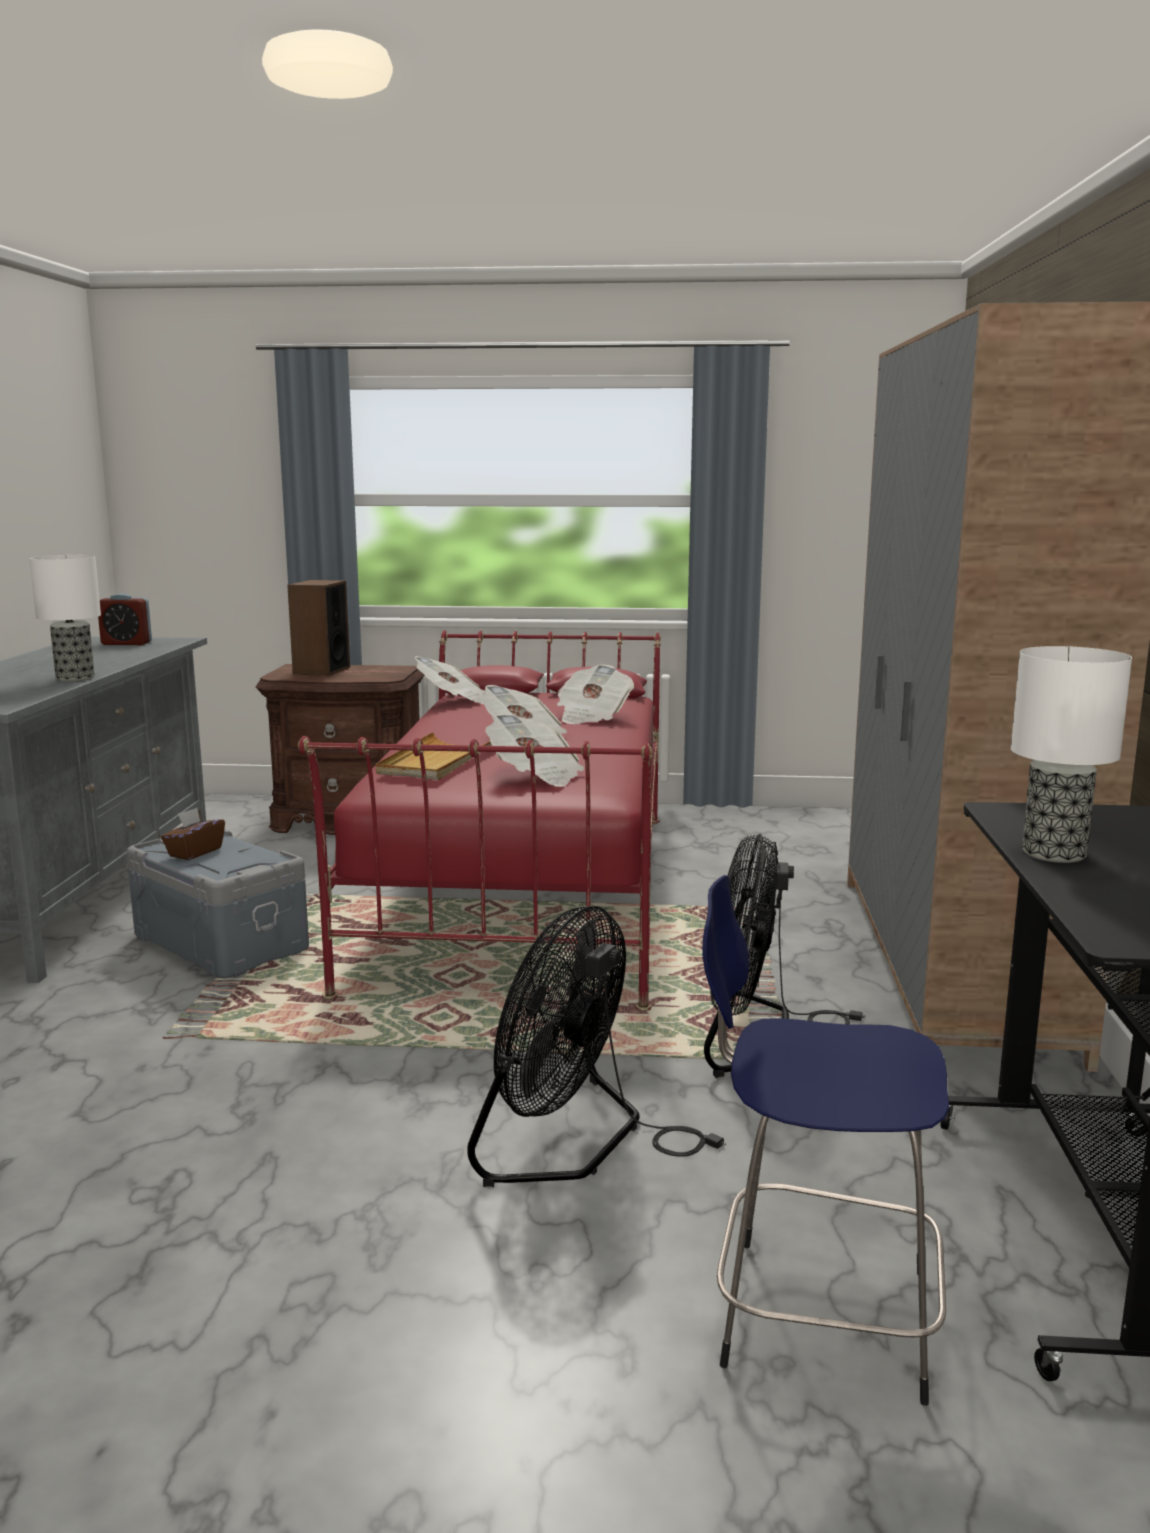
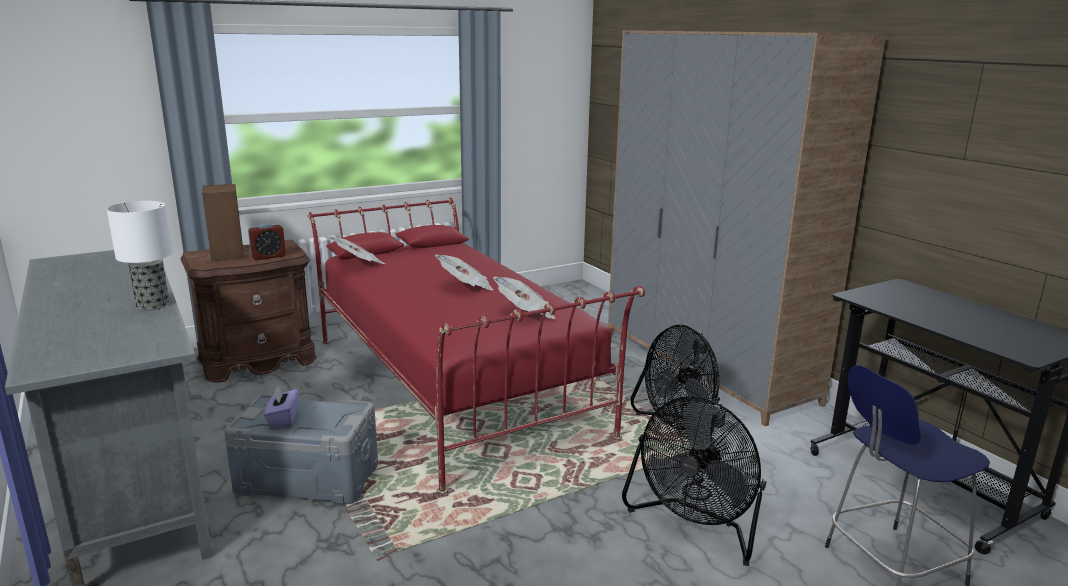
camera: 35 degrees left, 5 degrees up
alarm clock [98,594,152,645] -> alarm clock moved to [248,223,286,260]
brown tissue box [161,808,225,860] -> purple tissue box [264,386,299,427]
beige tray [376,732,491,780] -> none
black fan [467,906,726,1187] -> black fan turned 45 degrees counterclockwise [622,396,766,566]
newspaper [557,665,634,724] -> none
table lamp [1011,646,1132,863] -> none

